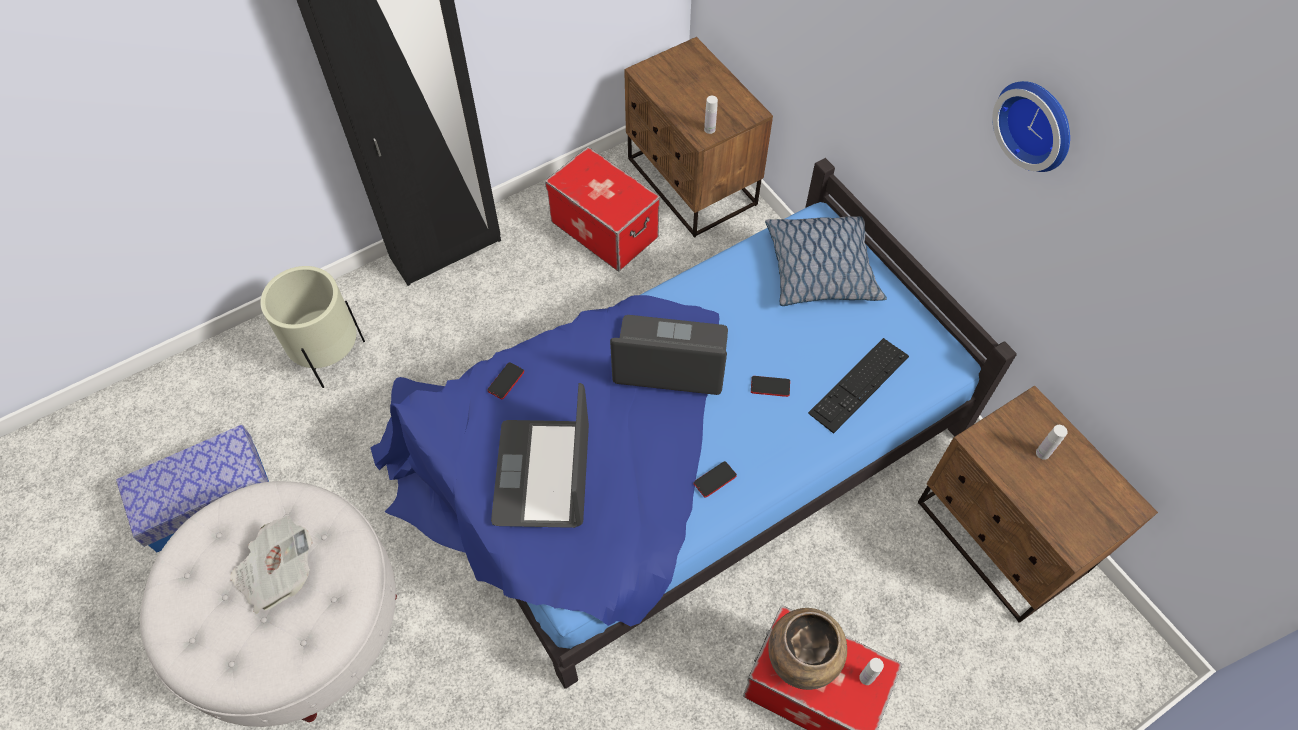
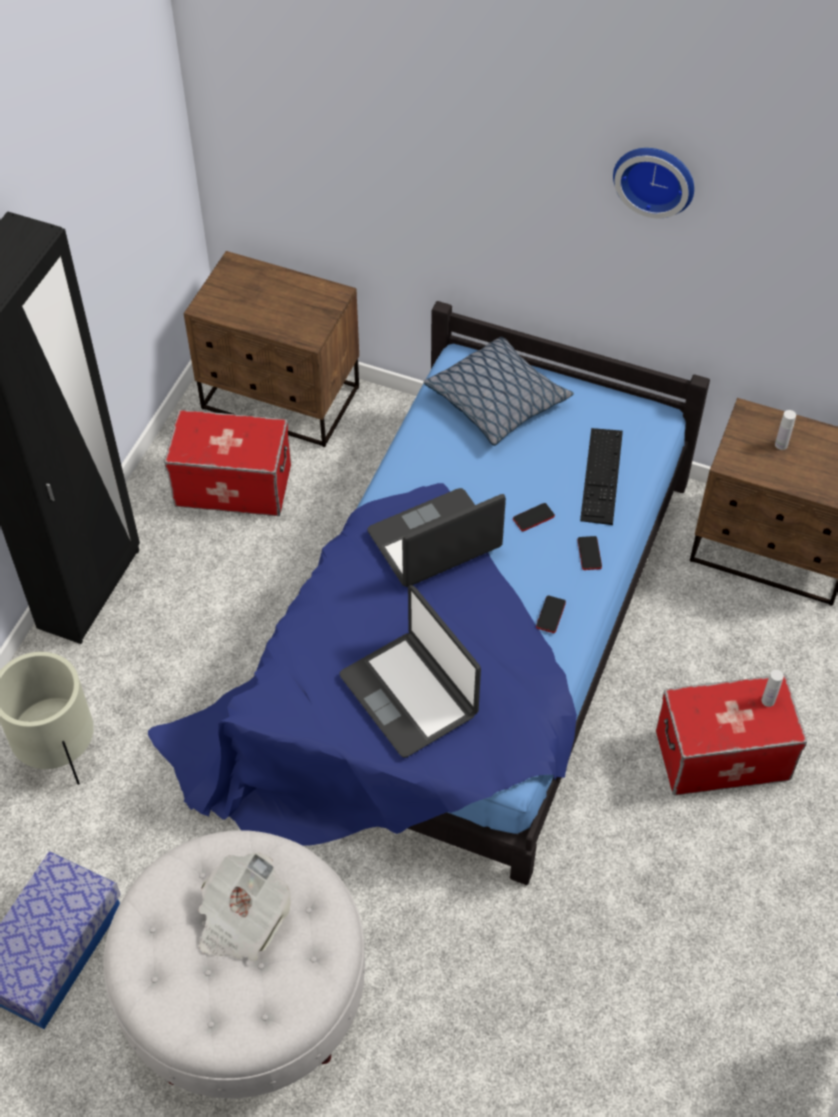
camera: 35 degrees left, 5 degrees down
phone [487,362,524,400] -> phone moved to [578,536,602,570]
white bottle [704,96,718,134] -> none
brown vase [768,608,847,690] -> none

